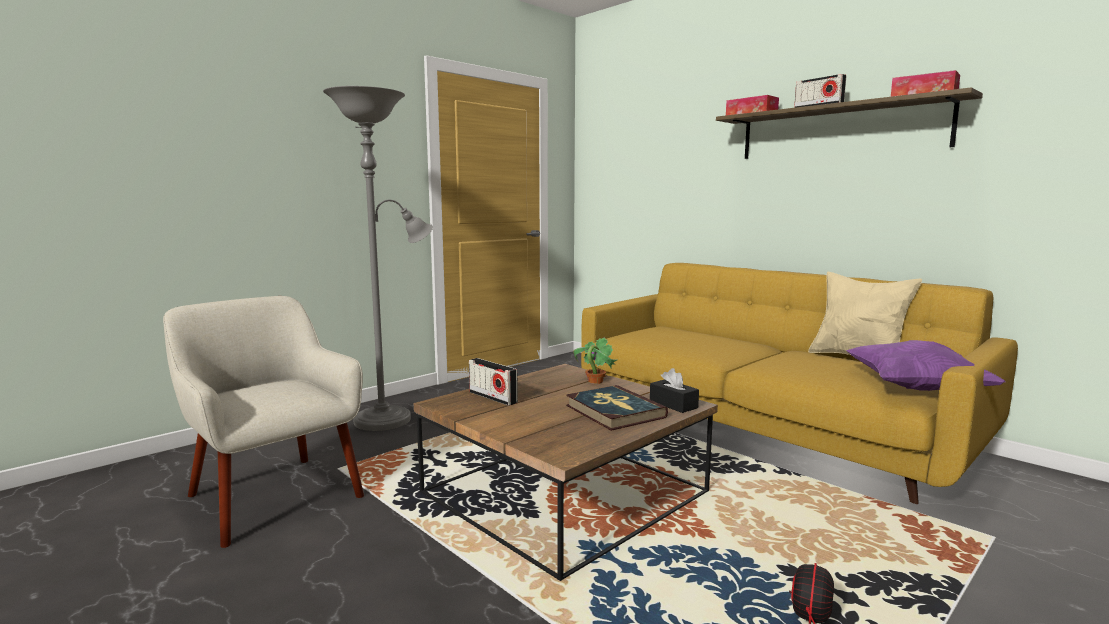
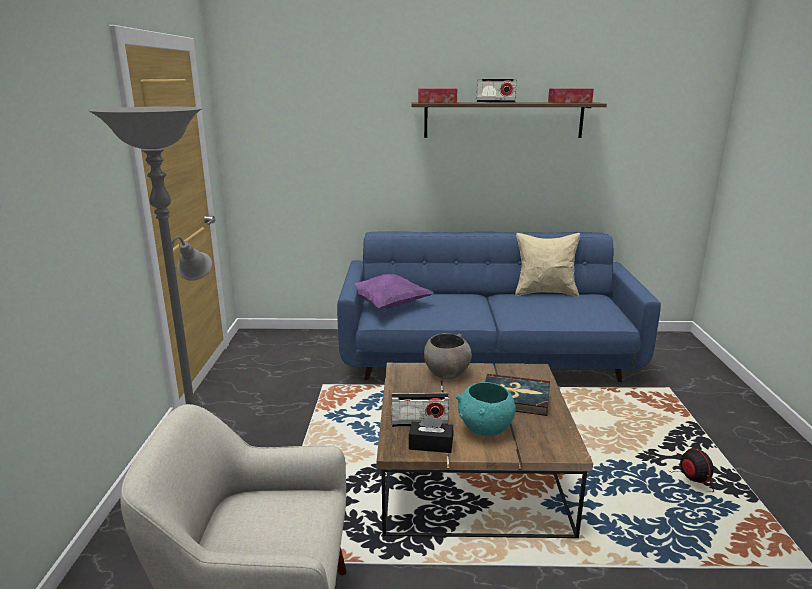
camera: 45 degrees left, 10 degrees up
potted plant [573,337,617,384] -> grey bowl [424,333,472,379]
yellow sofa [581,263,1018,504] -> blue sofa [337,231,661,382]
black tissue box [650,368,699,413] -> black tissue box moved to [408,414,454,453]
purple pillow [846,340,1005,391] -> purple pillow moved to [354,274,433,309]
none -> turquoise bowl [455,382,515,436]

